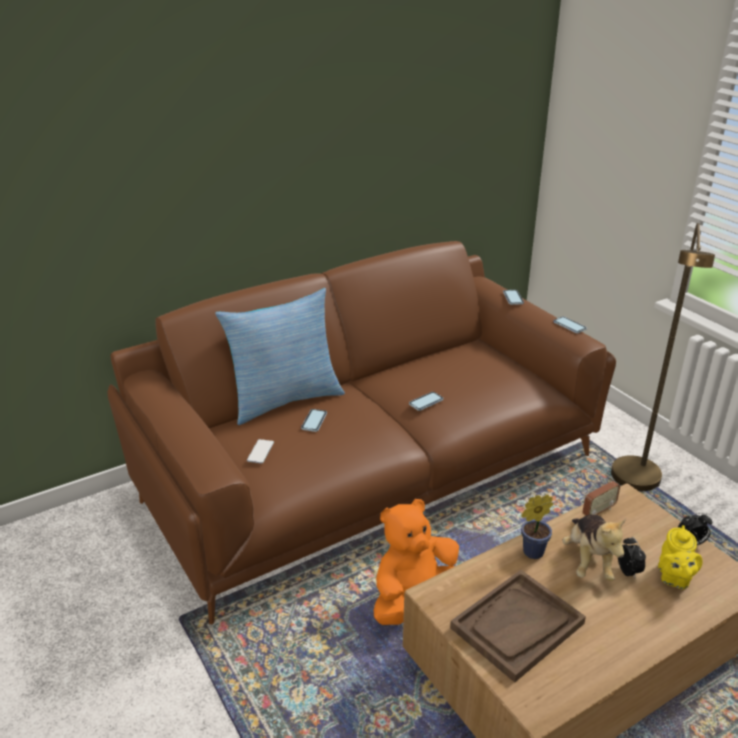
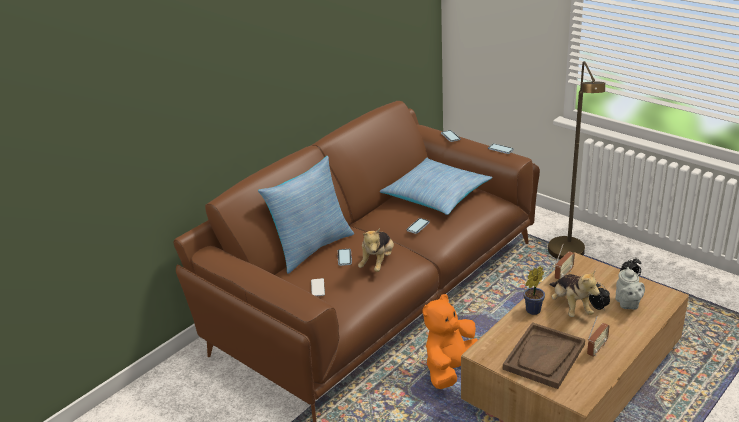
camera: 15 degrees left, 0 degrees up
yellow teapot [658,525,703,589] -> grey teapot [615,267,645,310]
none -> plush toy [358,228,394,272]
none -> pillow [380,158,492,215]
none -> radio [587,316,609,357]

